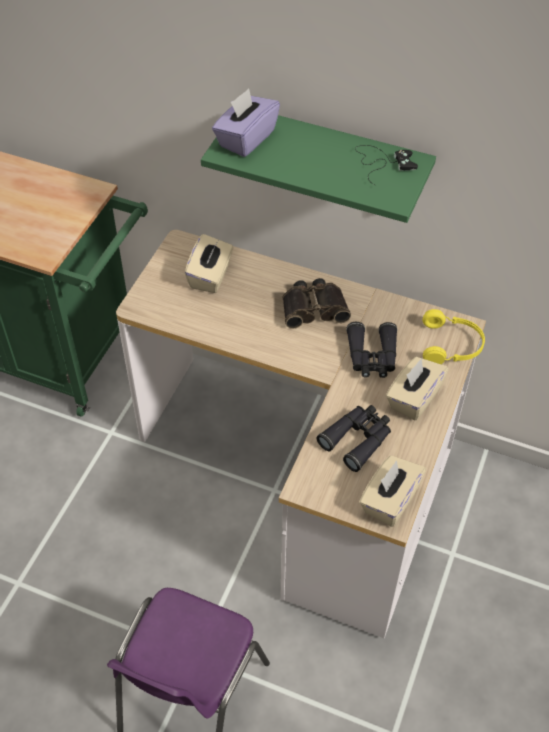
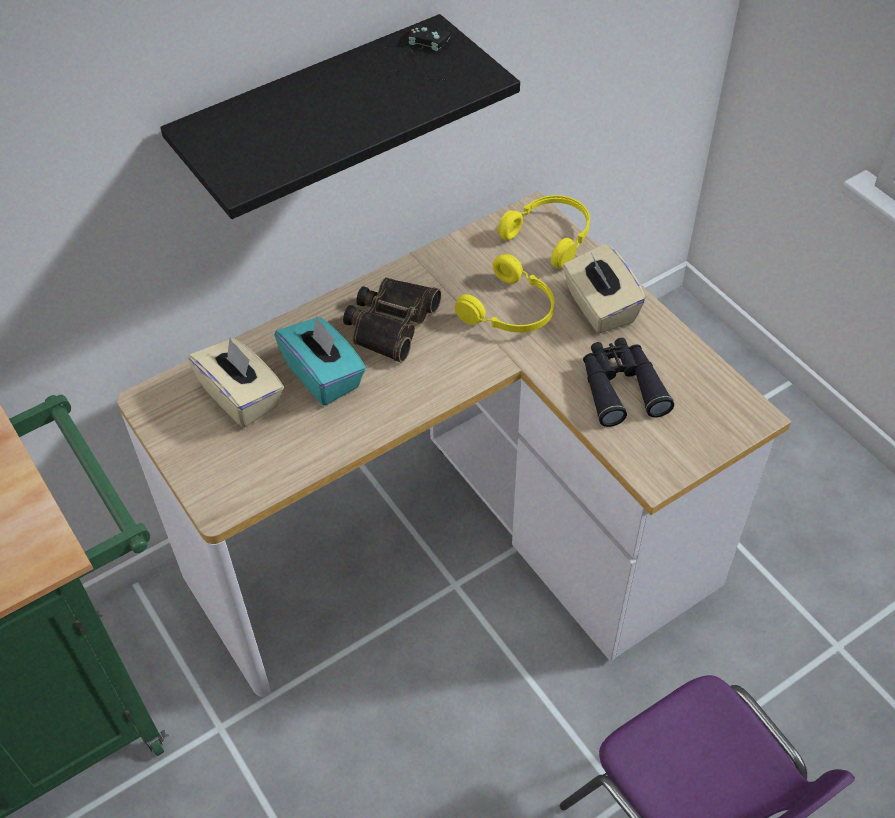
camera: 55 degrees left, 0 degrees up
green shelf [201,115,436,223] -> black shelf [160,14,520,219]
purple tissue box [212,88,280,157] -> none
black binoculars [346,322,397,378] -> yellow headphones [455,254,555,333]
beige tissue box [359,455,426,527] -> none
none -> turquoise tissue box [274,316,366,406]

